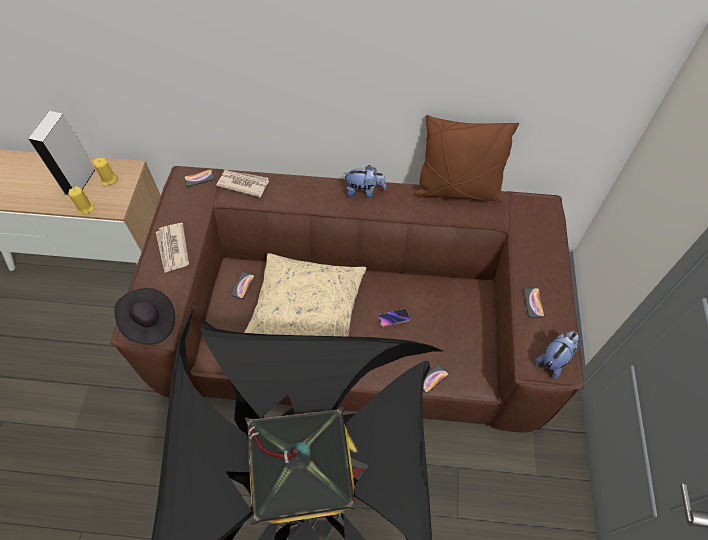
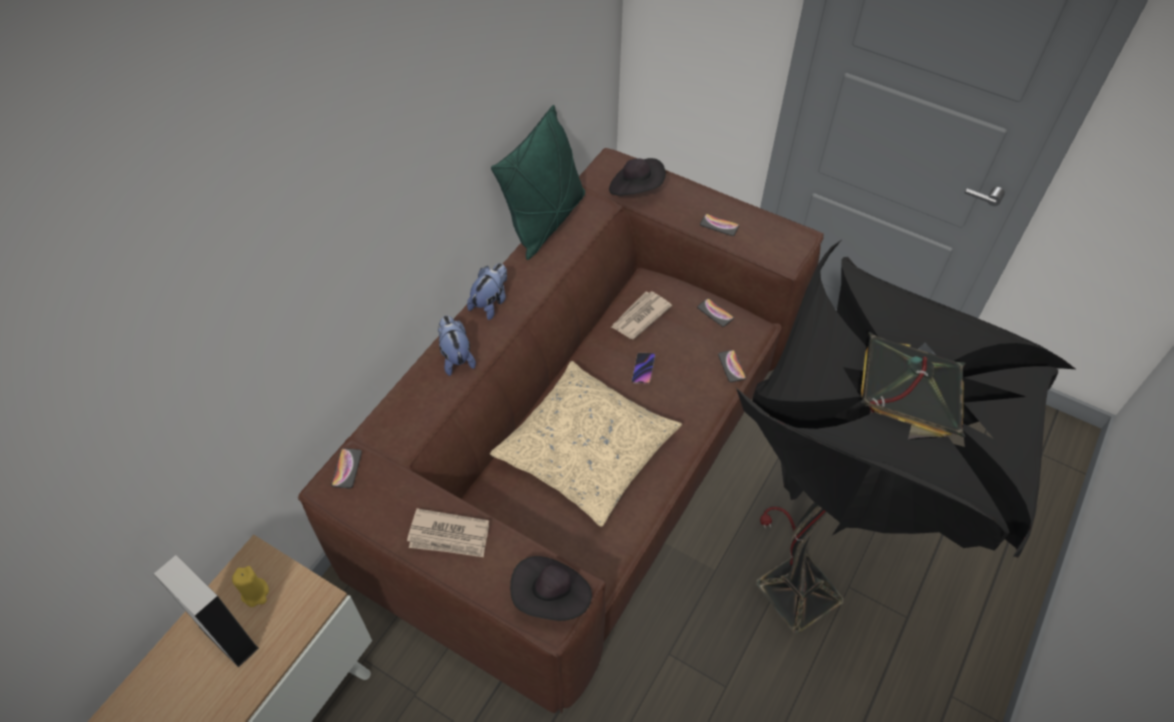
camera: 65 degrees left, 5 degrees down
yellow candle [68,186,94,215] -> none
newspaper [216,170,269,197] -> newspaper moved to [610,291,672,339]
phone [230,272,255,299] -> phone moved to [697,298,734,327]
brown pillow [415,115,519,202] -> green pillow [491,105,585,260]
plush toy [535,331,579,379] -> plush toy moved to [438,315,476,376]
none -> black hat [609,158,666,196]

